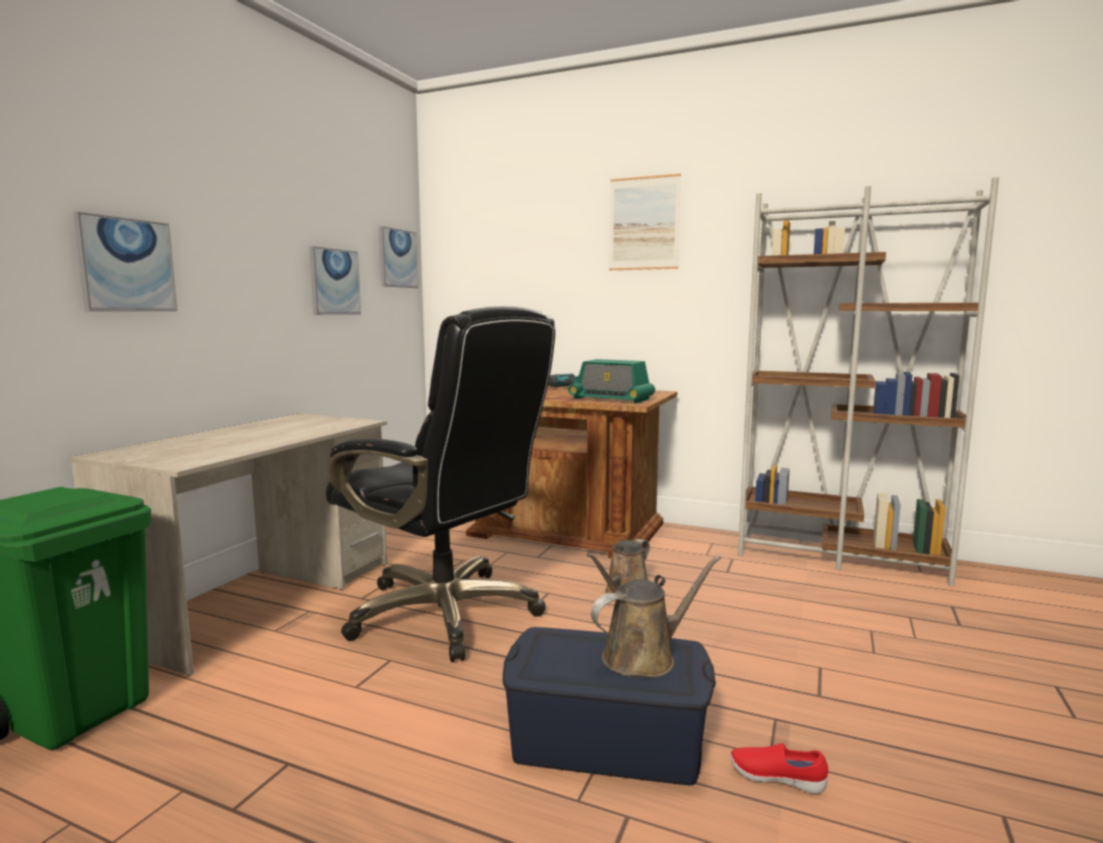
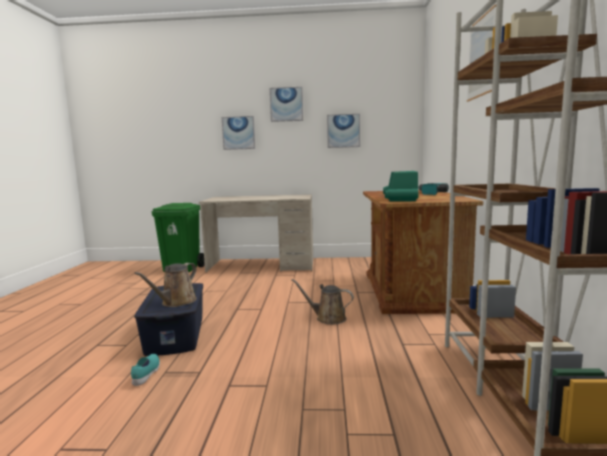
camera: 70 degrees right, 0 degrees up
black office chair [326,306,555,662] -> none
picture [379,226,418,288] -> picture moved to [270,87,303,122]
brown watering can [591,555,721,677] -> brown watering can turned 75 degrees clockwise [134,263,197,307]
red shoe [730,743,828,794] -> turquoise shoe [131,354,160,386]

